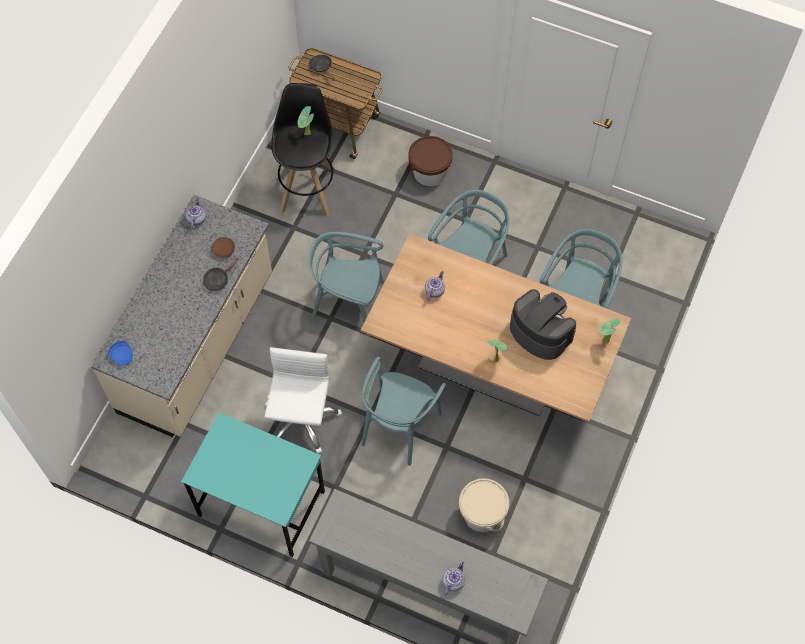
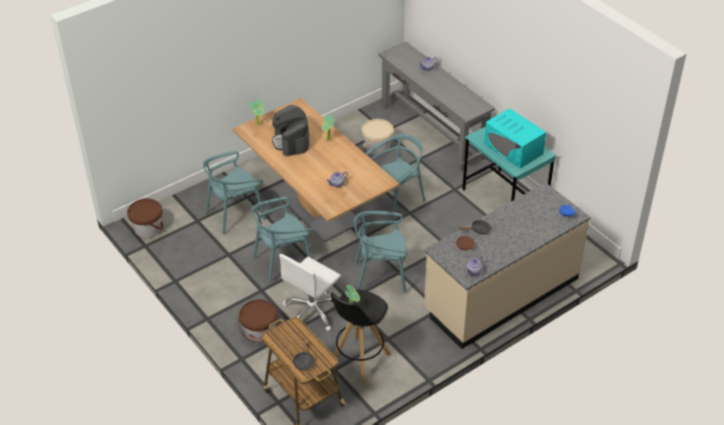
camera: 150 degrees left, 20 degrees down
white office chair [264,347,342,453] -> white office chair moved to [279,254,341,331]
turquoise chair [308,232,384,337] -> turquoise chair turned 135 degrees clockwise [354,211,408,293]
none -> brown bucket [127,198,163,238]
none -> turquoise microwave [484,108,546,168]

